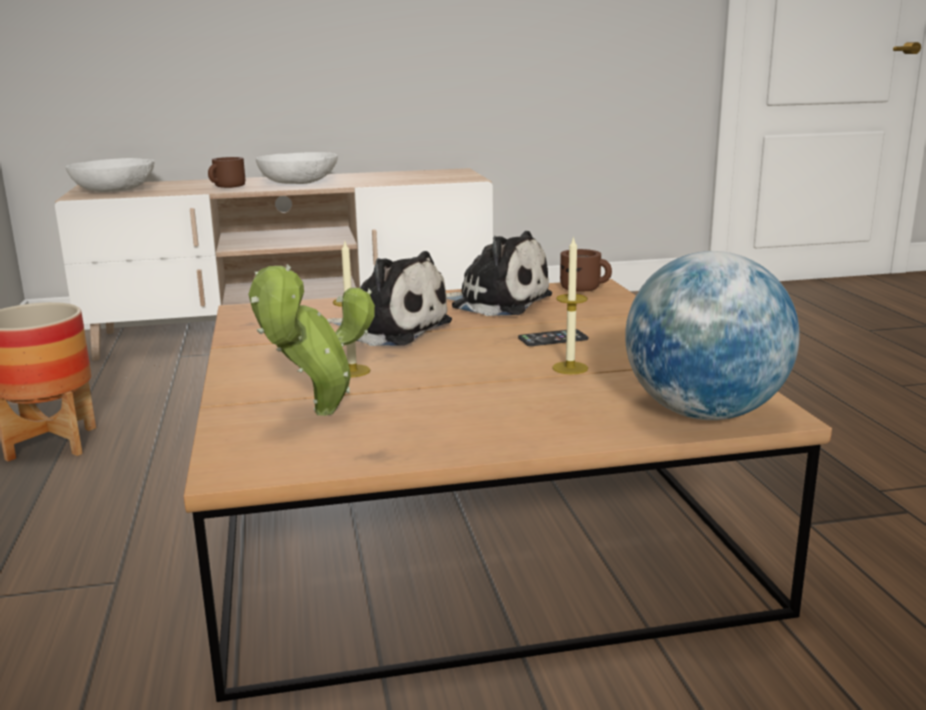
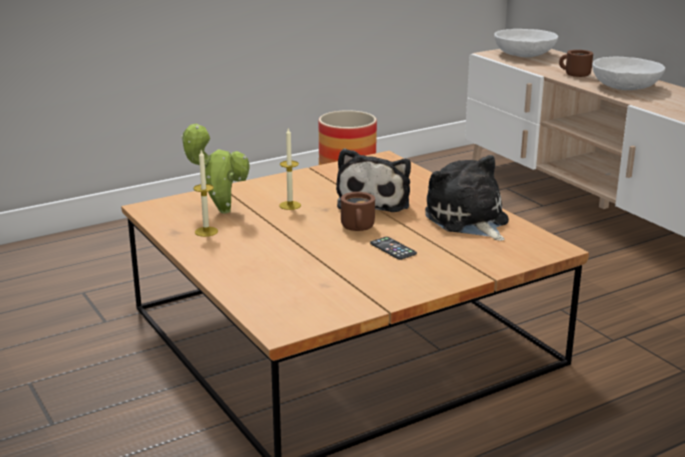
camera: 70 degrees right, 5 degrees up
plush toy [446,231,552,316] -> plush toy turned 150 degrees clockwise [425,155,509,241]
candle [552,236,588,374] -> candle moved to [194,150,218,237]
brown mug [560,249,612,292] -> brown mug moved to [341,192,375,231]
globe [625,251,800,420] -> none

